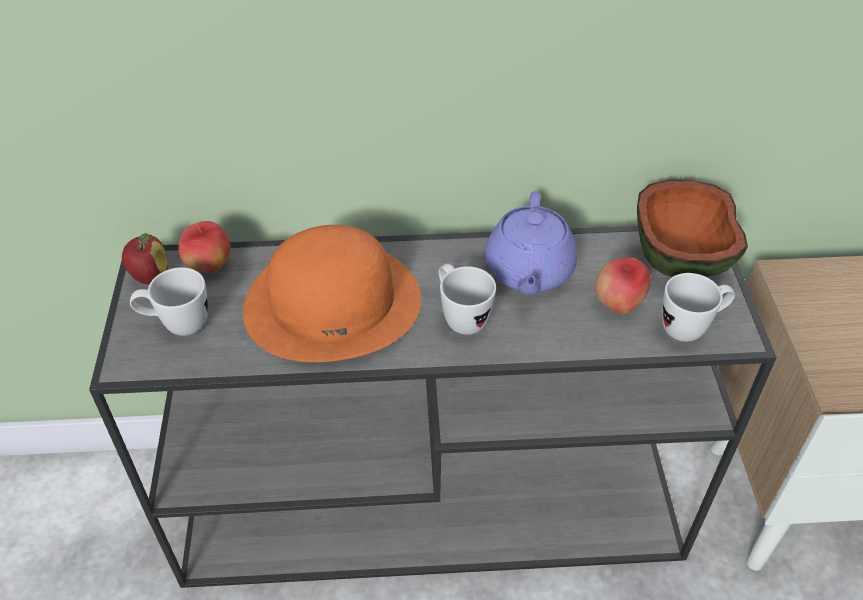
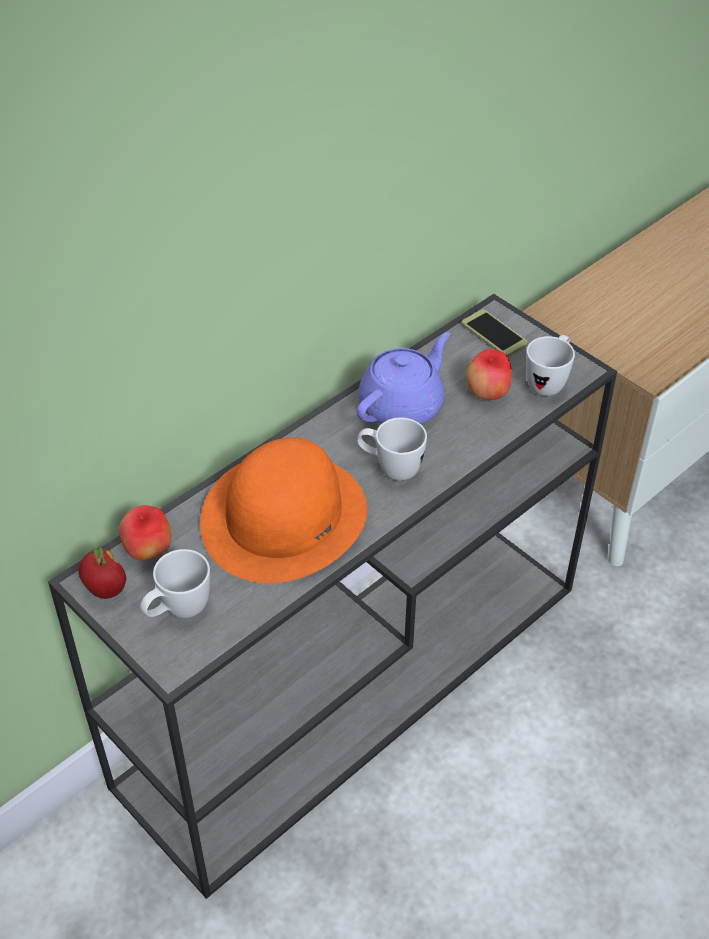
camera: 40 degrees left, 0 degrees up
purple teapot [485,191,577,295] -> purple teapot turned 105 degrees counterclockwise [357,332,450,425]
bowl [637,180,748,277] -> phone [462,309,528,357]

